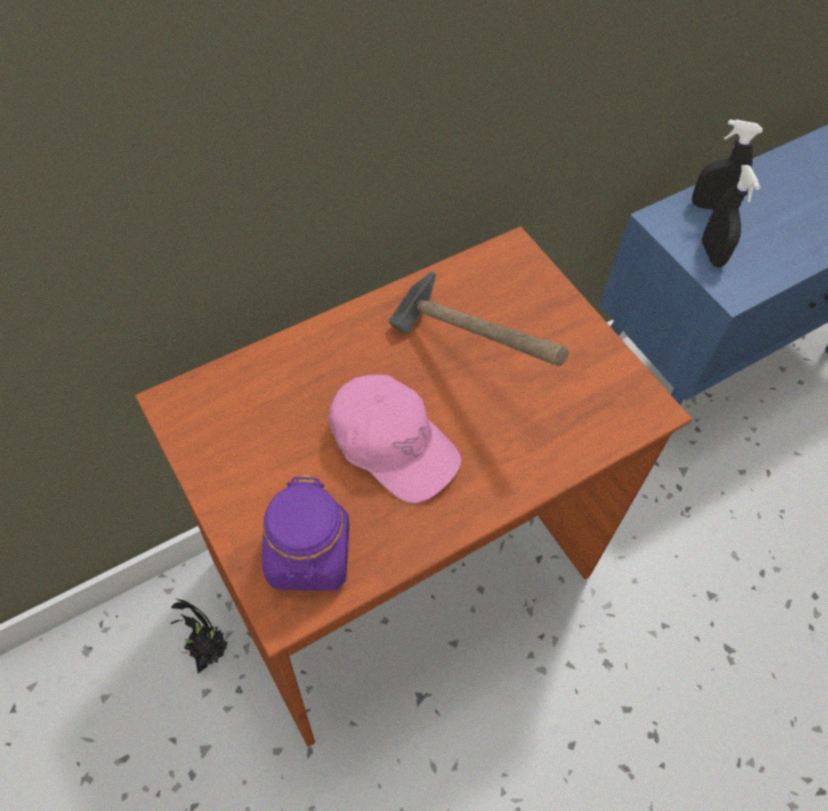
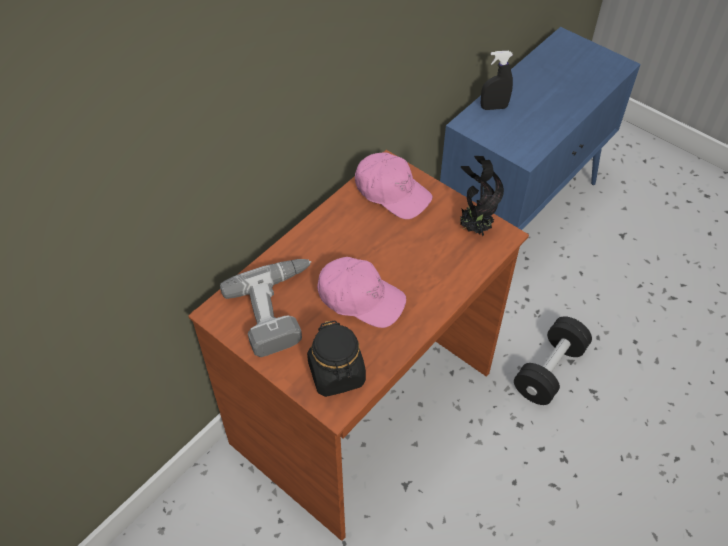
camera: 15 degrees left, 5 degrees down
potted plant [171,599,228,673] -> potted plant moved to [460,156,504,236]
purple jar [262,474,349,591] -> black jar [307,320,366,397]
hammer [389,272,568,366] -> none
black spray bottle [702,165,760,267] -> none
none -> power drill [220,259,311,357]
none -> pink cap [355,152,433,219]
none -> black dumbbell [514,316,592,405]

